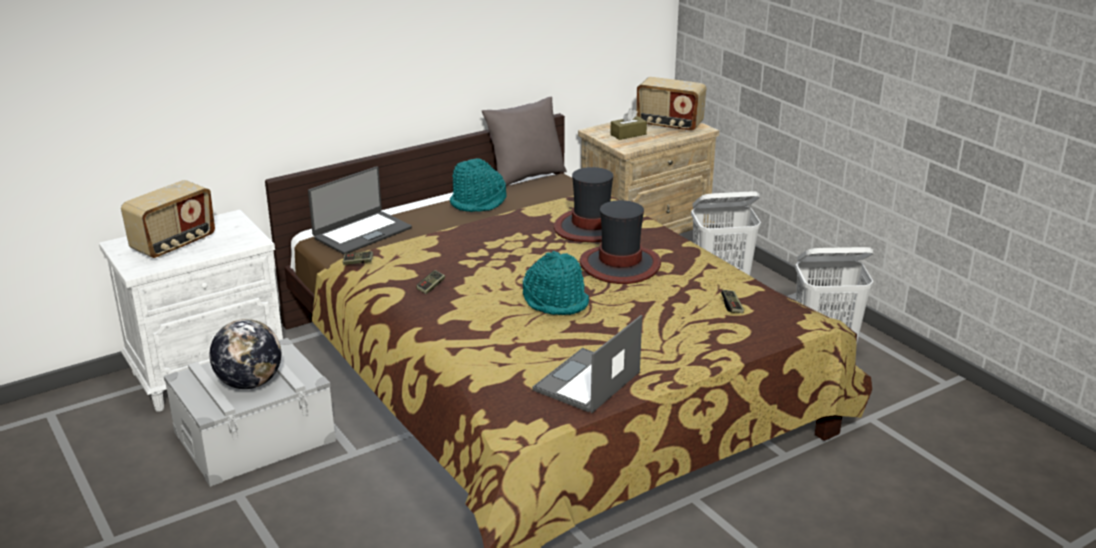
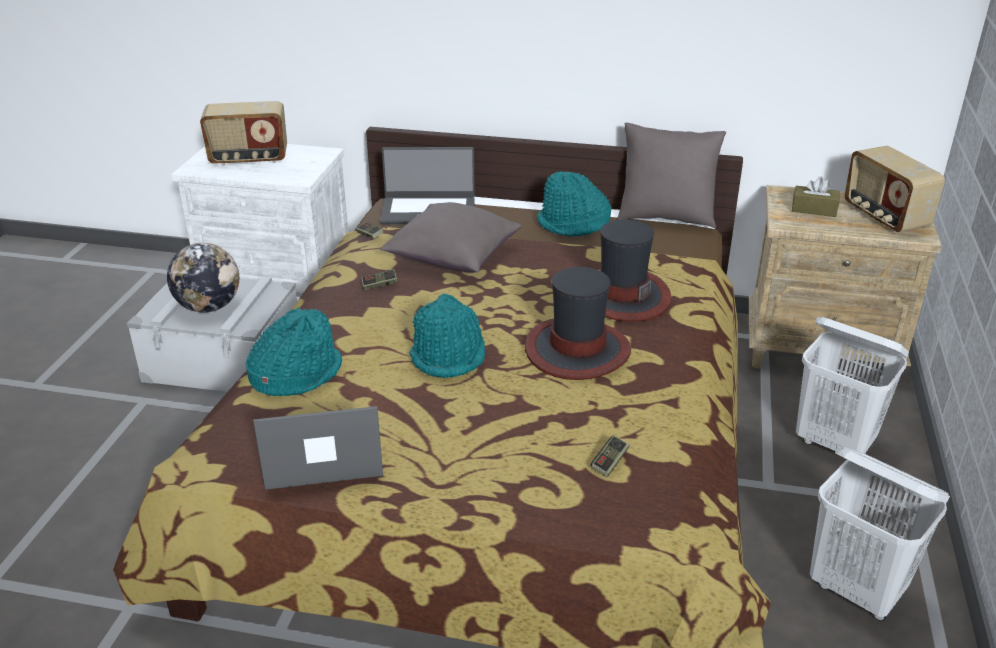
camera: 45 degrees right, 5 degrees up
none -> turquoise hat [245,307,342,396]
none -> grey pillow [380,202,522,273]

